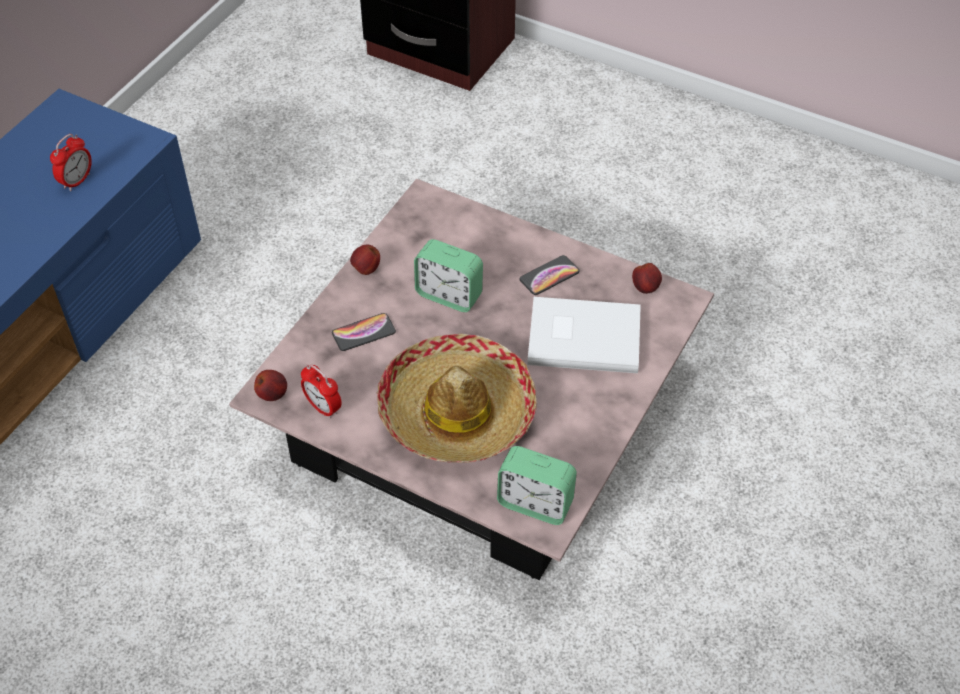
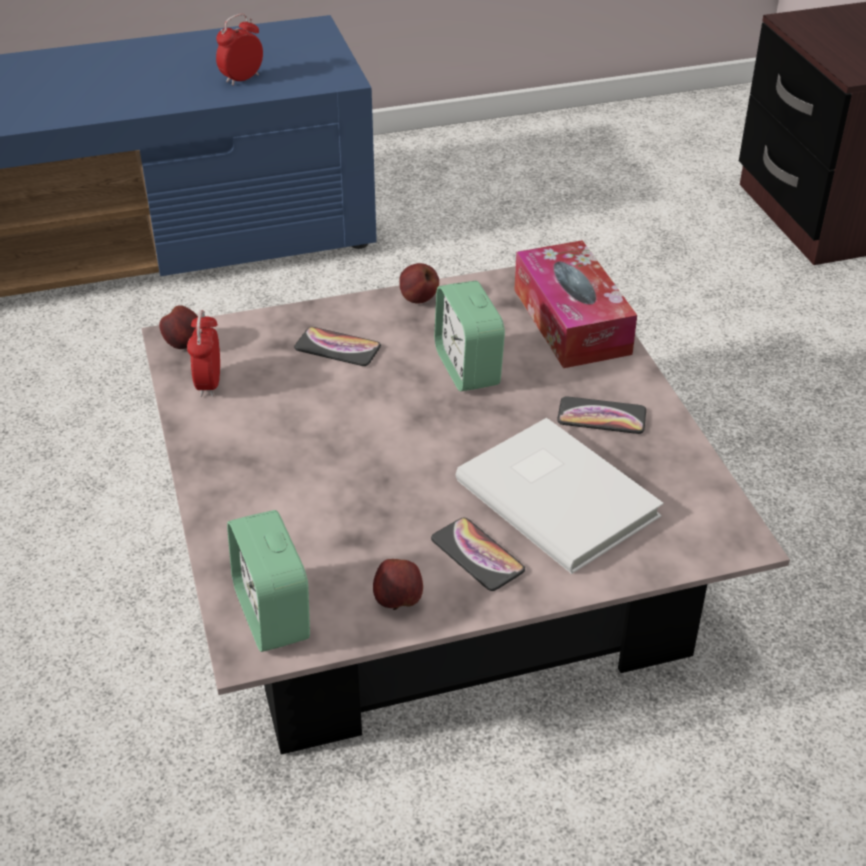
camera: 45 degrees right, 10 degrees down
alarm clock [50,134,92,191] -> alarm clock turned 150 degrees clockwise [216,14,263,86]
hat [377,334,537,463] -> none
apple [632,263,662,294] -> apple moved to [373,559,423,610]
none -> phone [431,517,525,591]
none -> tissue box [514,240,637,368]

